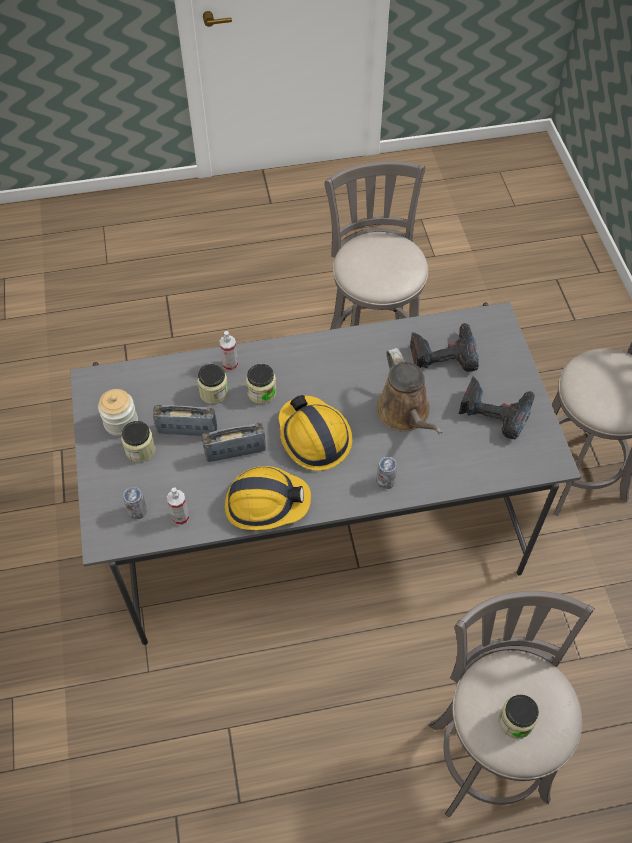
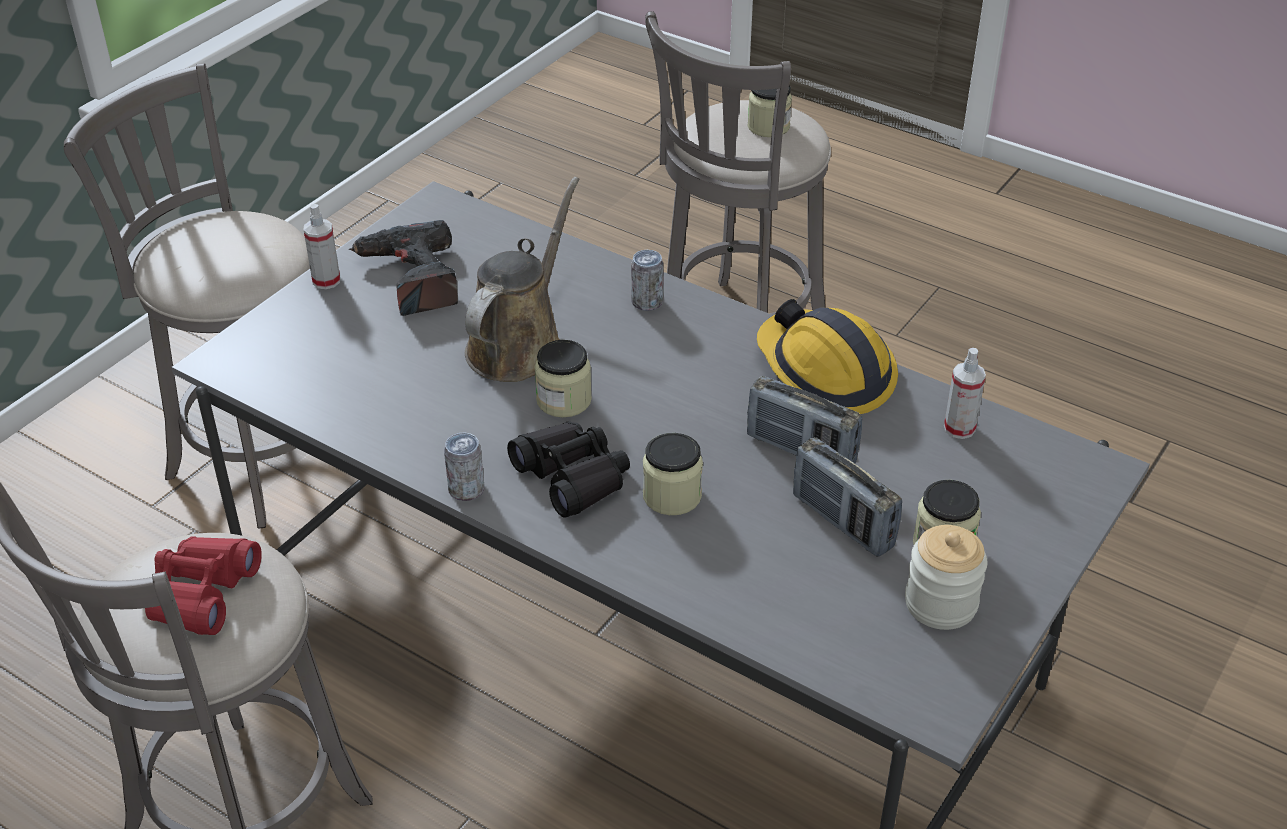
camera: 135 degrees left, 15 degrees down
can [123,487,147,519] -> can moved to [444,432,485,501]
jar [197,364,229,404] -> jar moved to [534,340,592,417]
spray bottle [219,331,238,371] -> spray bottle moved to [304,204,340,289]
hard hat [278,395,352,471] -> none
power drill [410,323,479,372] -> none
none -> red binoculars [145,536,262,635]
none -> black binoculars [507,421,630,518]

